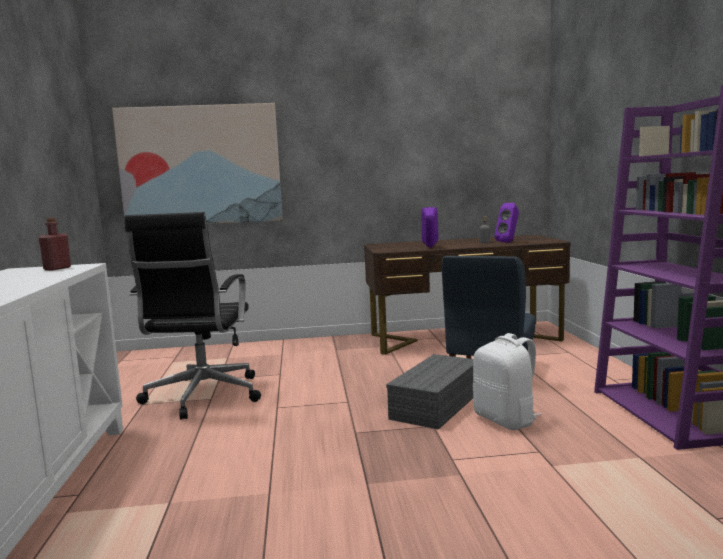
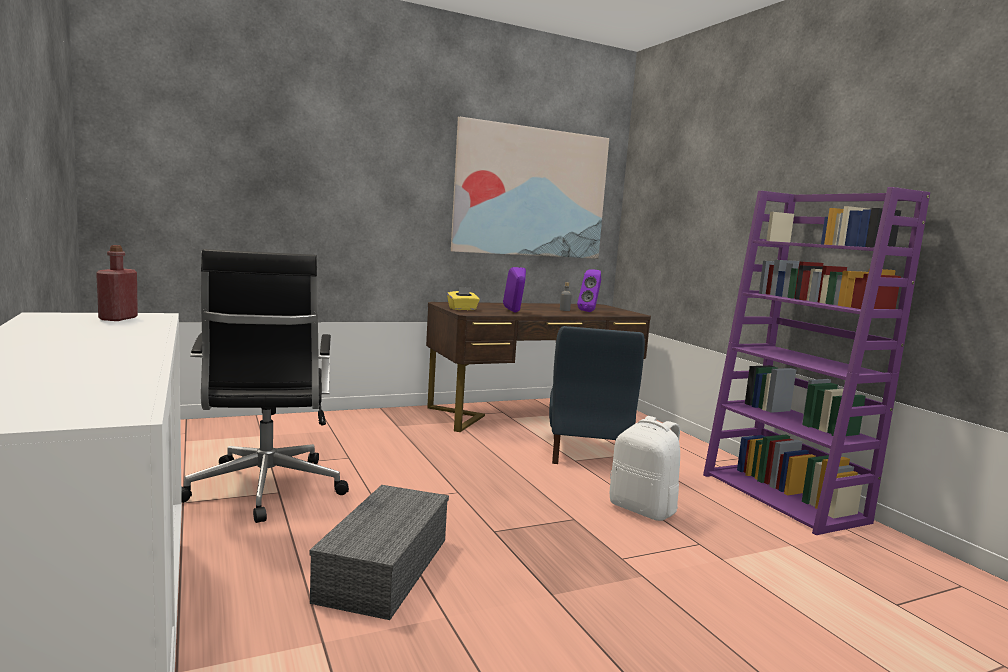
camera: 20 degrees left, 0 degrees up
picture [112,103,283,224] -> picture moved to [451,117,609,259]
grey storage box [386,354,473,430] -> grey storage box moved to [310,485,449,620]
none -> yellow tissue box [447,287,480,310]

